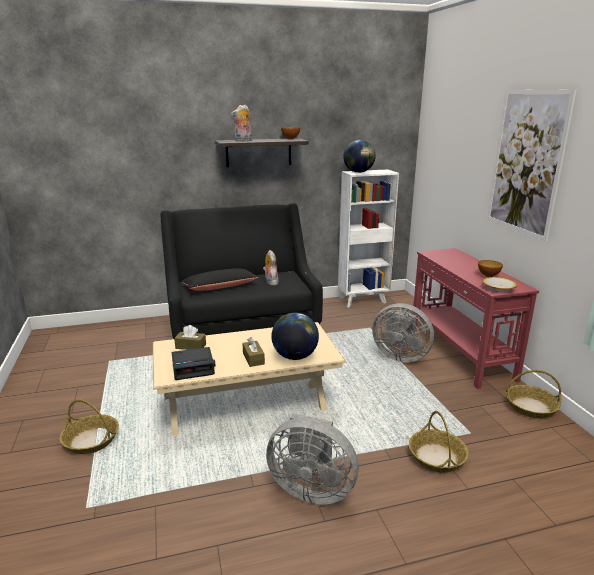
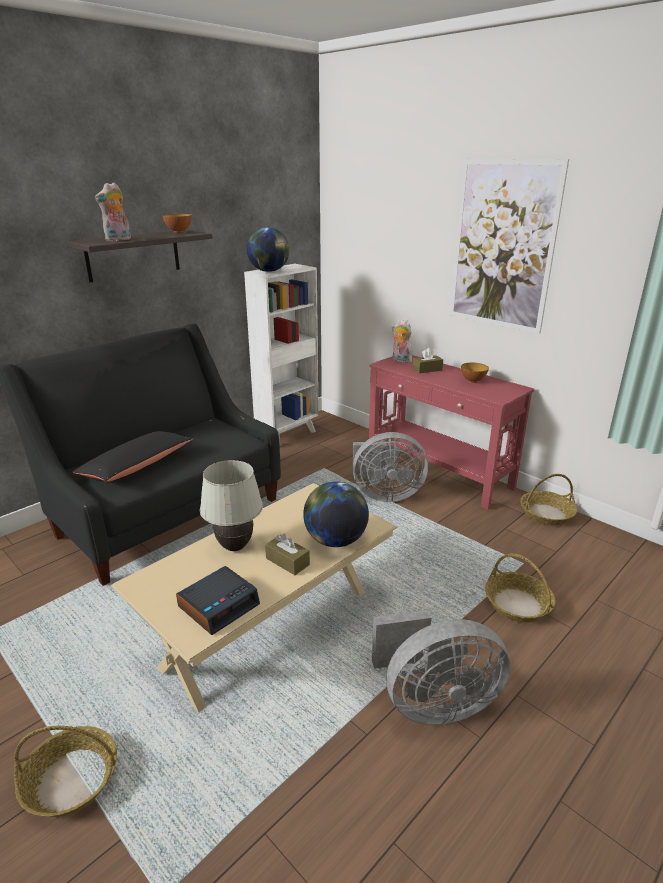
camera: 30 degrees left, 5 degrees up
brown tissue box [174,325,206,350] -> brown tissue box moved to [413,348,443,373]
plush toy [263,250,279,285] -> plush toy moved to [392,320,412,363]
bowl [482,277,517,292] -> none
none -> white table lamp [200,460,263,551]

